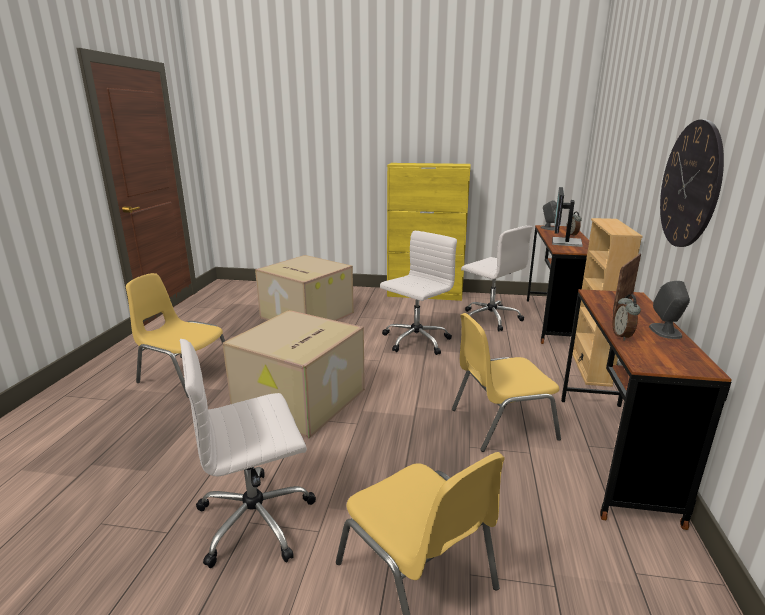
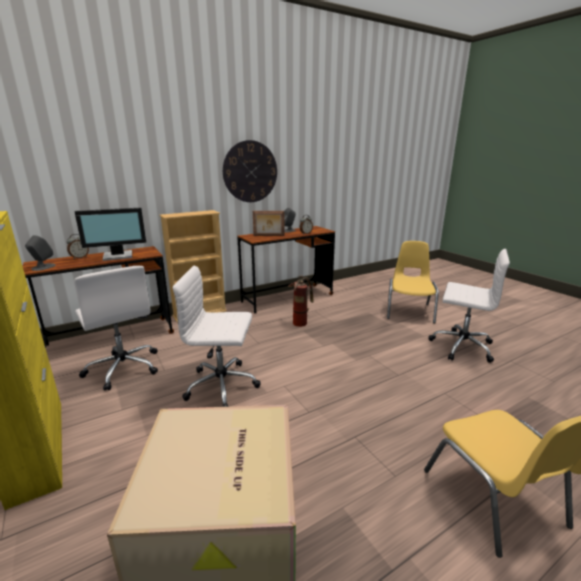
camera: 130 degrees left, 0 degrees up
cardboard box [222,310,365,438] -> none
yellow chair [452,313,561,452] -> fire extinguisher [288,275,314,327]
white office chair [461,225,532,331] -> white office chair turned 135 degrees clockwise [74,266,158,391]

